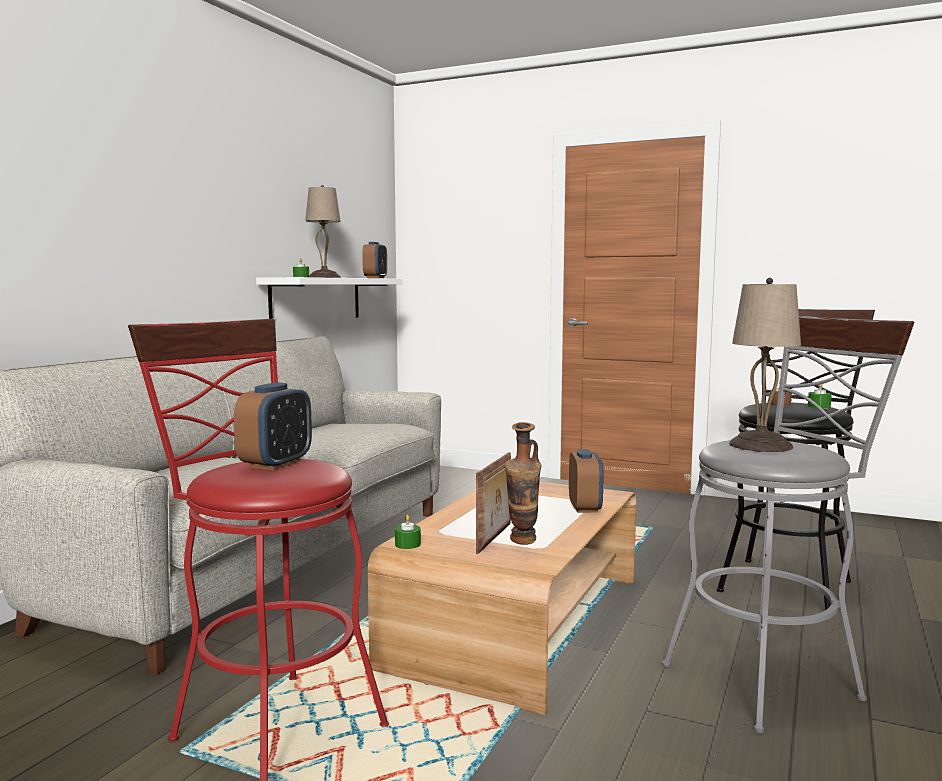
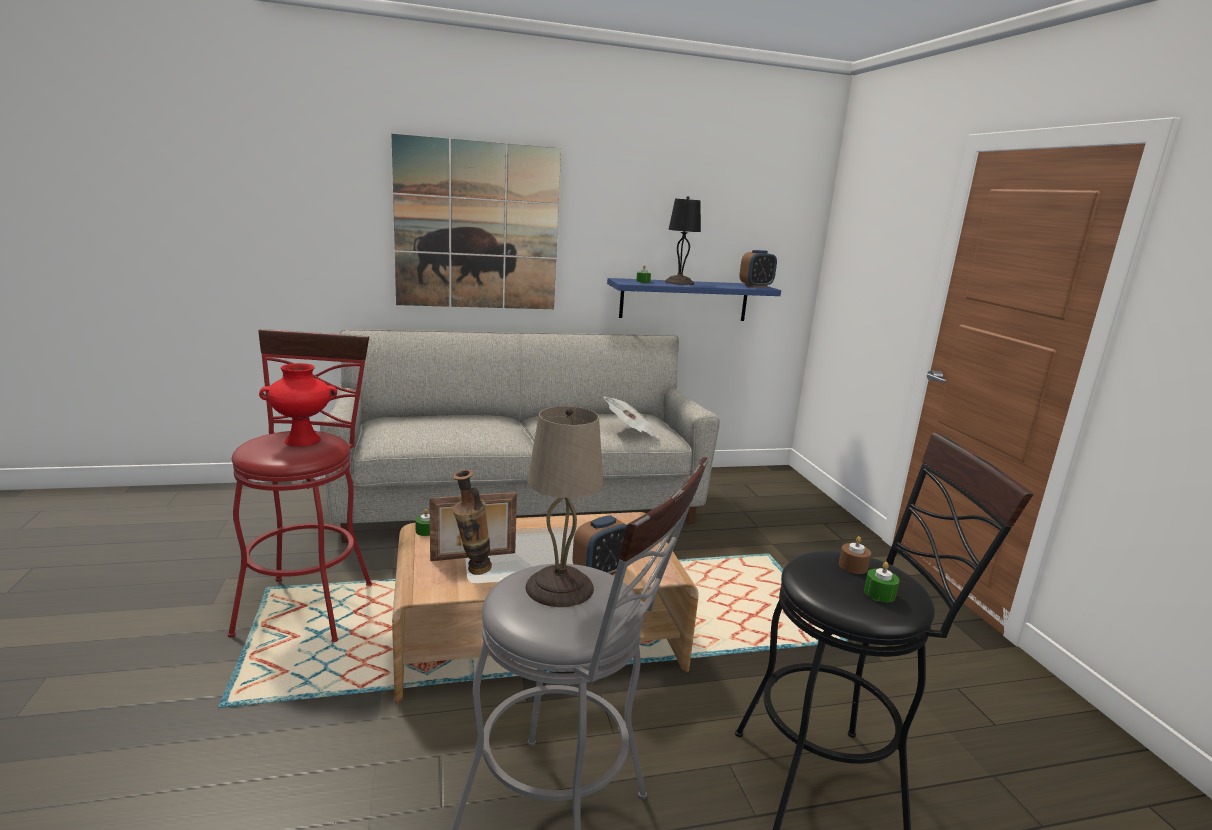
camera: 50 degrees right, 10 degrees up
alarm clock [234,383,312,471] -> red vase [259,363,337,447]
white shelf [256,277,402,319] -> blue shelf [607,278,781,321]
beige table lamp [305,185,341,278] -> black table lamp [665,196,701,285]
none -> picture [392,134,561,309]
none -> newspaper [604,397,660,438]

